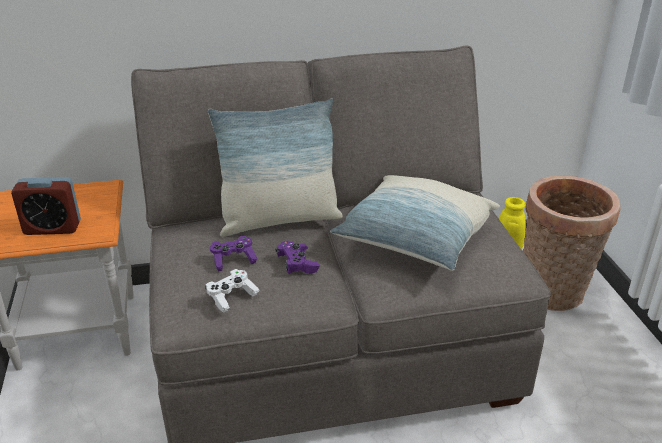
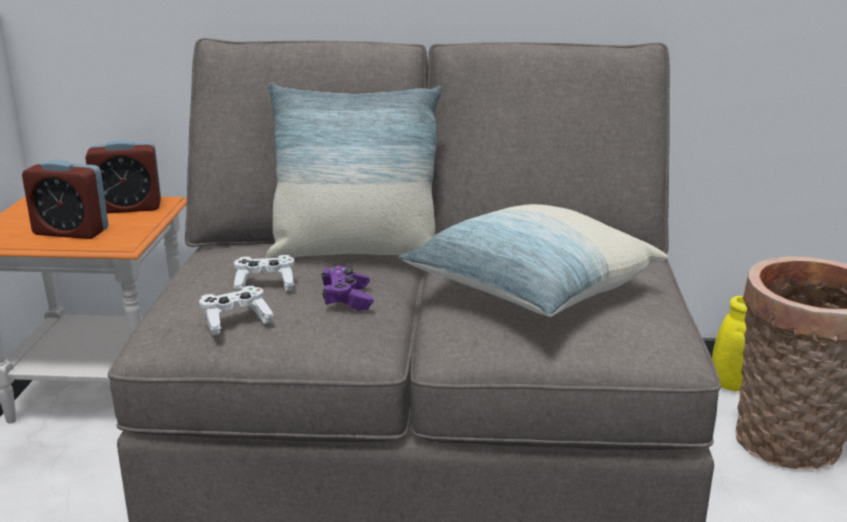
camera: 15 degrees right, 10 degrees down
purple game controller [210,236,258,271] -> white game controller [233,255,295,292]
none -> alarm clock [85,140,161,214]

